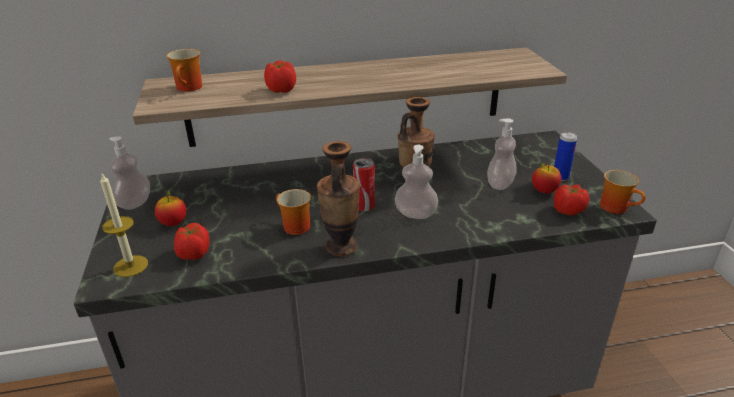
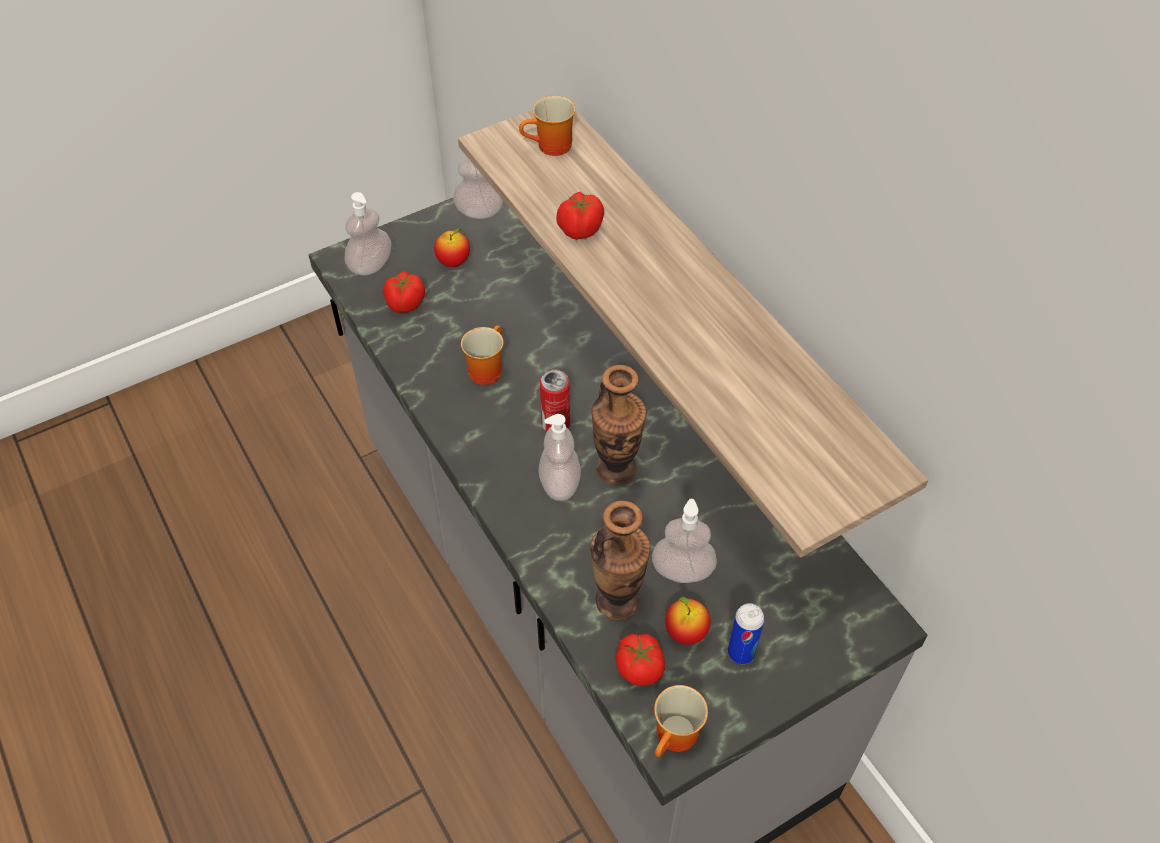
camera: 70 degrees right, 20 degrees up
candle [100,174,148,277] -> soap dispenser [345,192,391,276]
vase [317,141,360,256] -> vase moved to [590,500,651,620]

